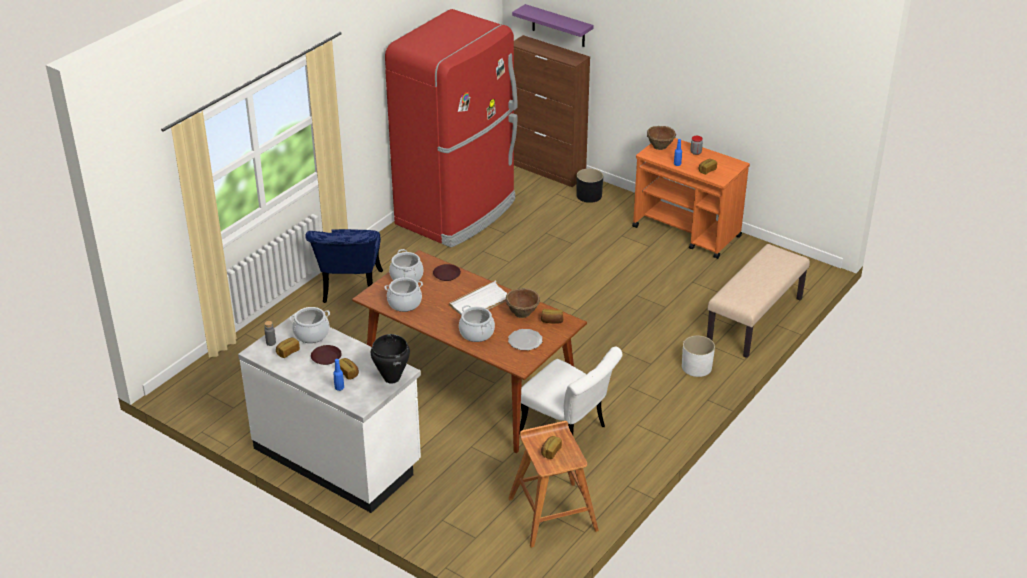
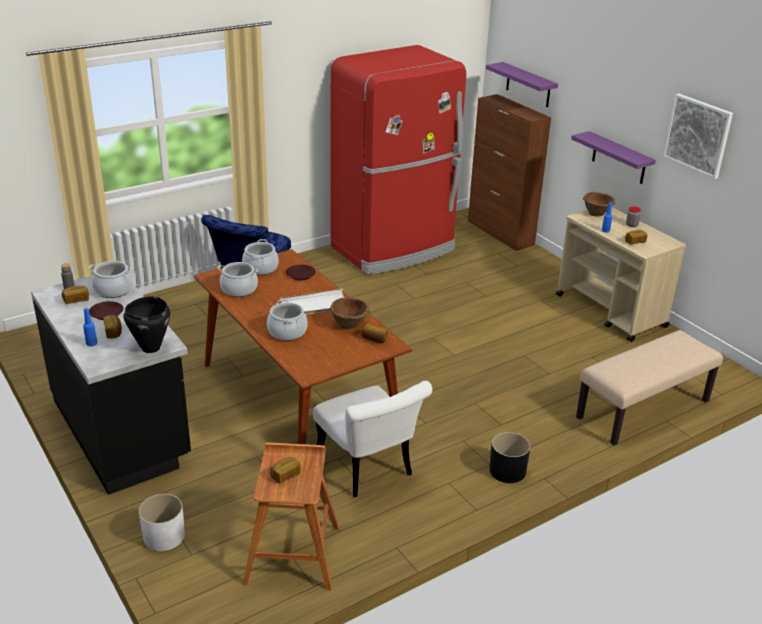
camera: 20 degrees right, 5 degrees down
white counter [238,313,421,513] -> black counter [31,276,191,495]
plate [508,329,542,350] -> none
black planter [576,168,603,203] -> black planter moved to [489,432,531,483]
orange cart [632,138,750,259] -> beige cart [556,207,687,342]
white planter [682,335,715,377] -> white planter moved to [139,494,185,551]
none -> purple shelf [571,131,656,184]
none -> picture [663,94,733,179]

